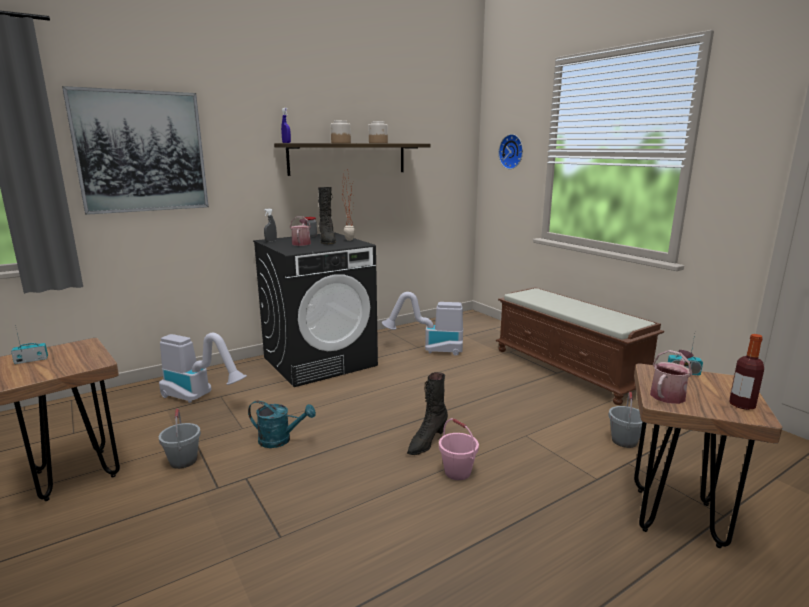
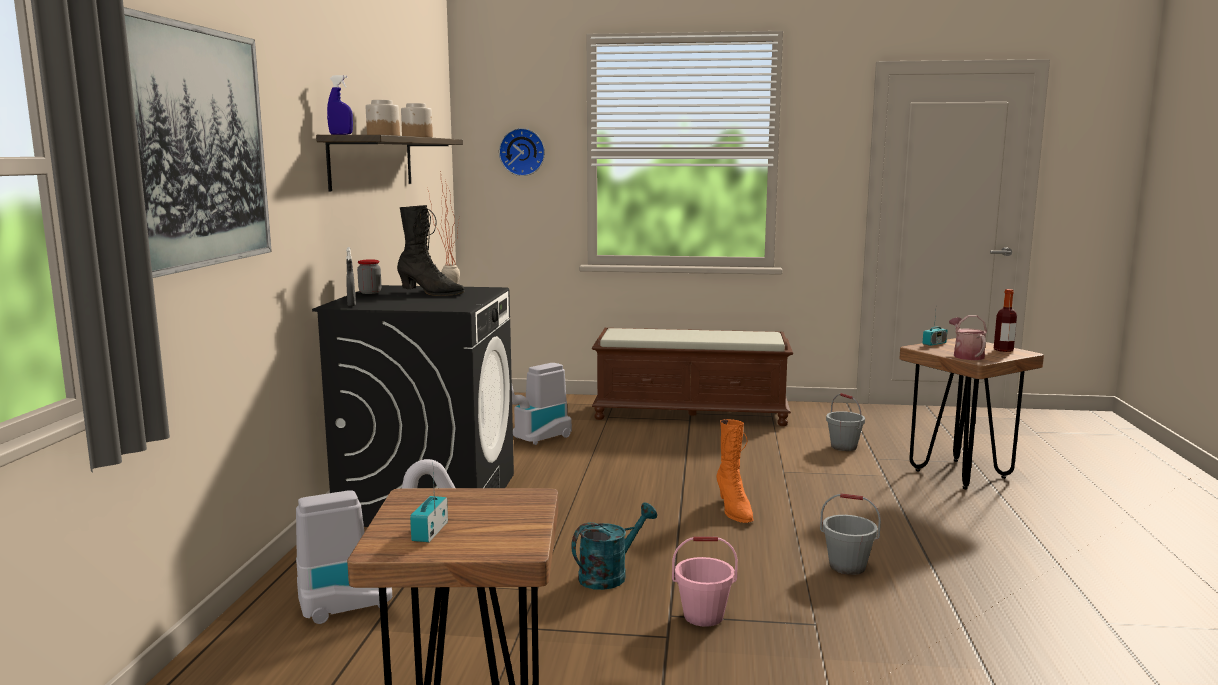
camera: 50 degrees left, 5 degrees down
grey bucket [158,408,201,469] -> grey bucket moved to [820,493,881,575]
watering can [290,216,311,246] -> none
black boot [407,372,448,455] -> orange boot [716,419,753,523]
pink bucket [439,418,479,480] -> pink bucket moved to [672,536,738,627]

